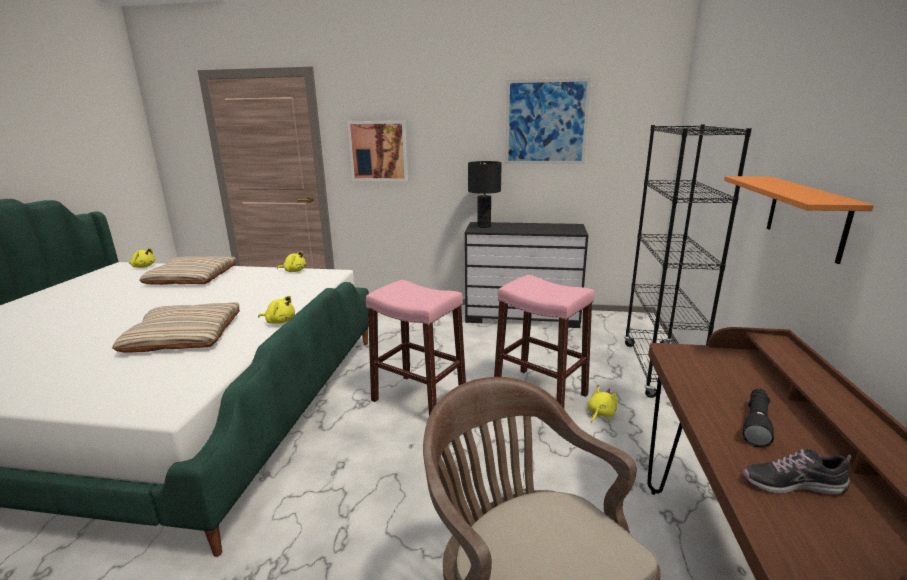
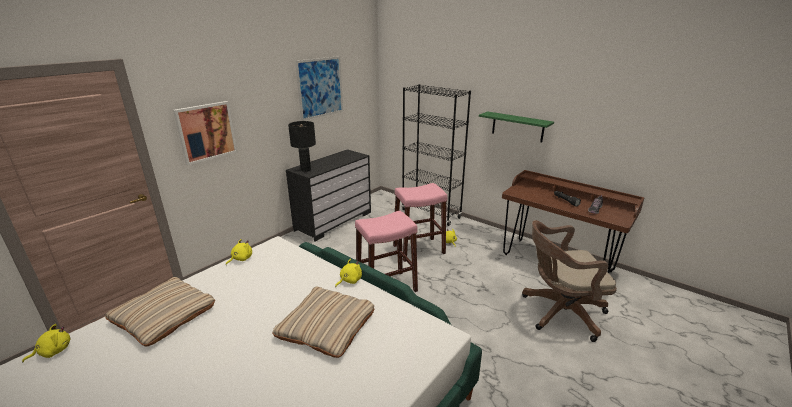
camera: 60 degrees left, 5 degrees up
orange shelf [724,176,874,264] -> green shelf [479,111,554,142]

